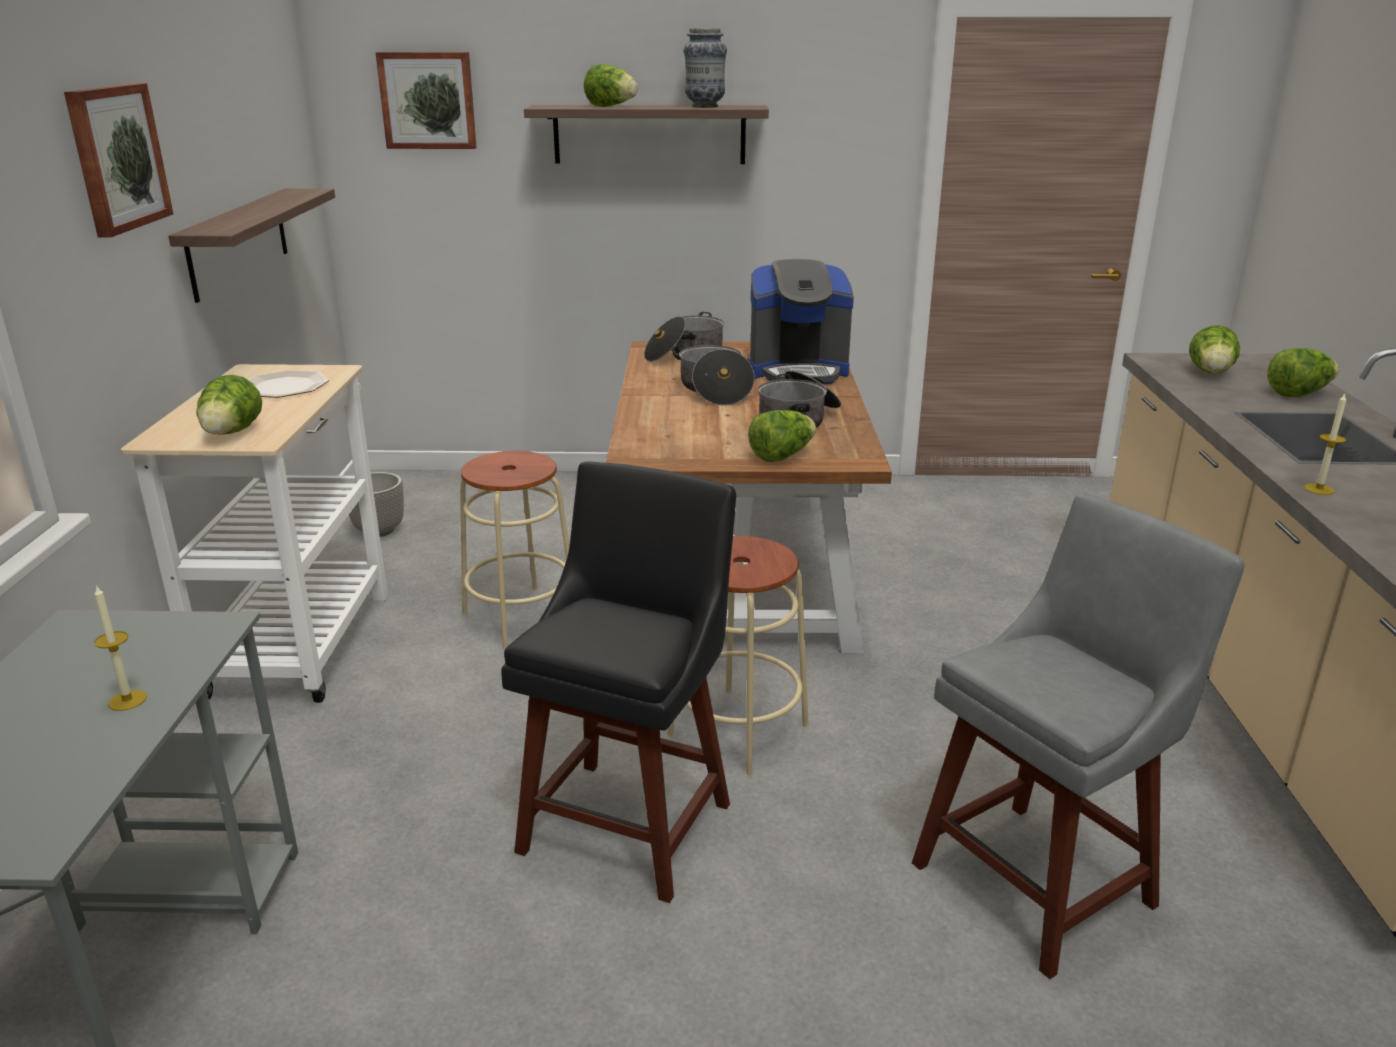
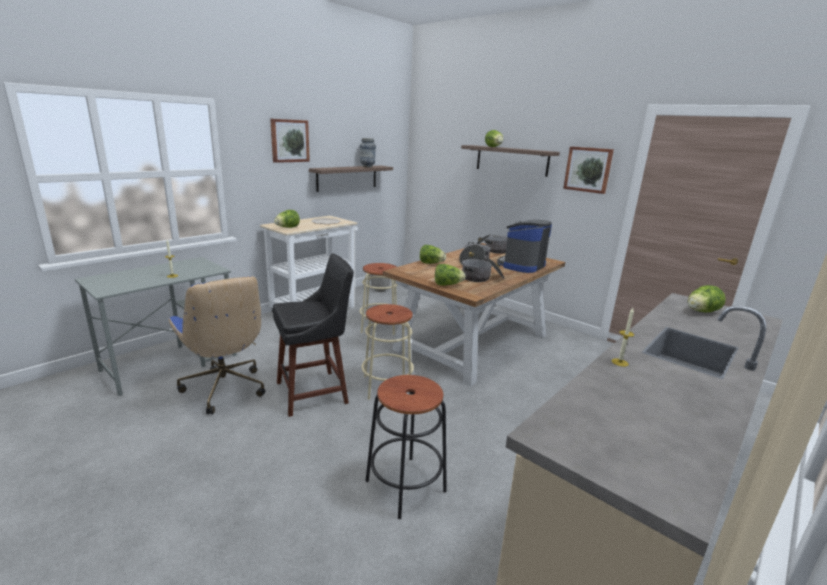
camera: 40 degrees right, 5 degrees down
picture [376,52,477,149] -> picture moved to [563,146,614,194]
vase [684,28,727,108] -> vase moved to [360,138,376,167]
coffee machine [750,259,854,384] -> coffee machine turned 90 degrees clockwise [497,220,552,273]
grey chair [912,494,1244,979] -> black stool [366,375,447,519]
lettuce [1267,348,1339,397] -> lettuce moved to [420,245,446,264]
none -> blue office chair [169,276,265,414]

